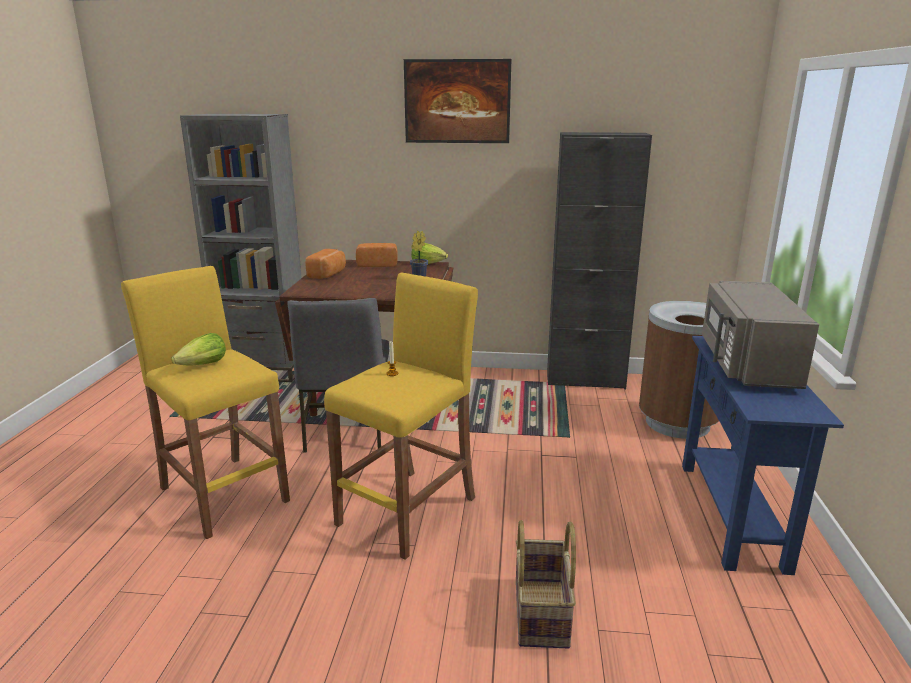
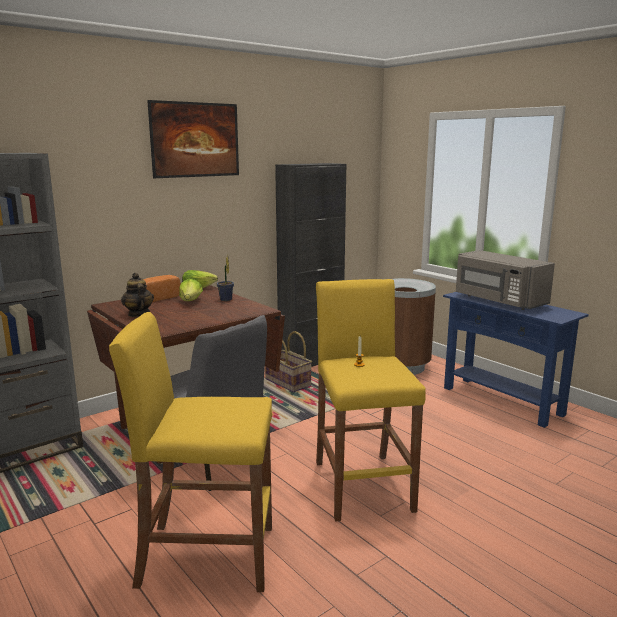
camera: 45 degrees left, 5 degrees down
lettuce [172,333,226,366] -> lettuce moved to [179,279,203,301]
bread [305,249,346,279] -> teapot [121,273,154,317]
basket [516,520,576,648] -> basket moved to [265,331,312,392]

